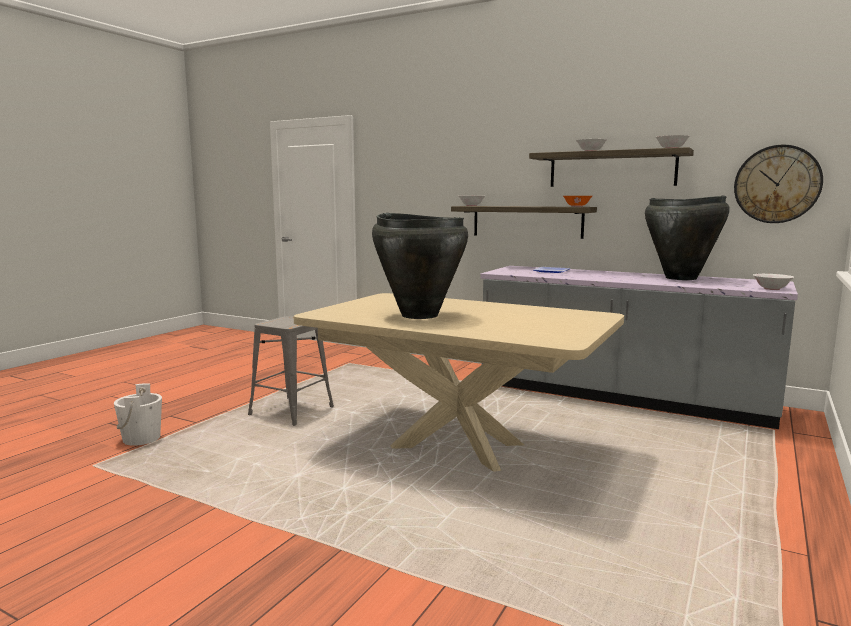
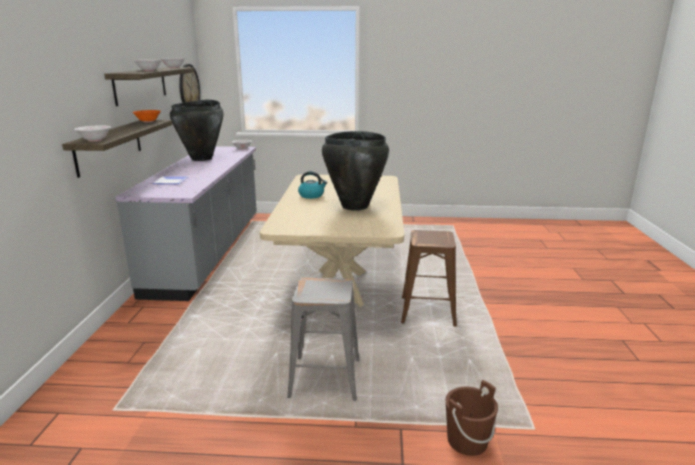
camera: 115 degrees left, 10 degrees up
white bucket [114,383,162,446] -> brown bucket [446,380,498,456]
none -> kettle [298,171,327,199]
none -> brown stool [401,230,457,327]

